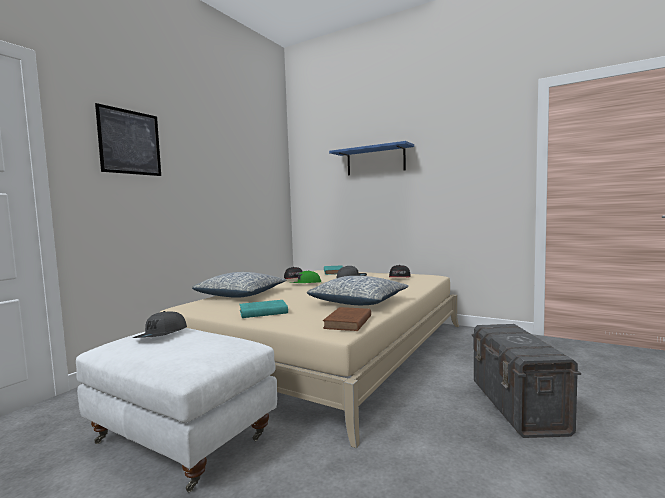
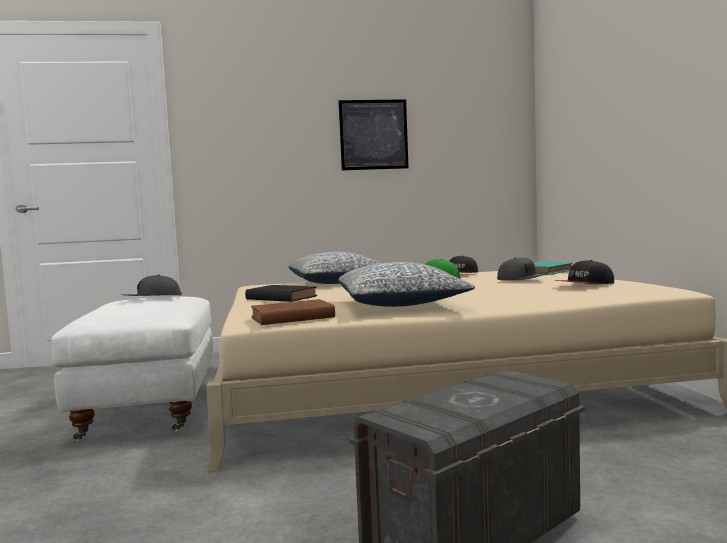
camera: 50 degrees right, 0 degrees up
picture [95,103,161,176] -> picture moved to [339,99,409,170]
turquoise book [240,300,288,318] -> black book [245,285,317,302]
blue shelf [329,141,414,175] -> none

